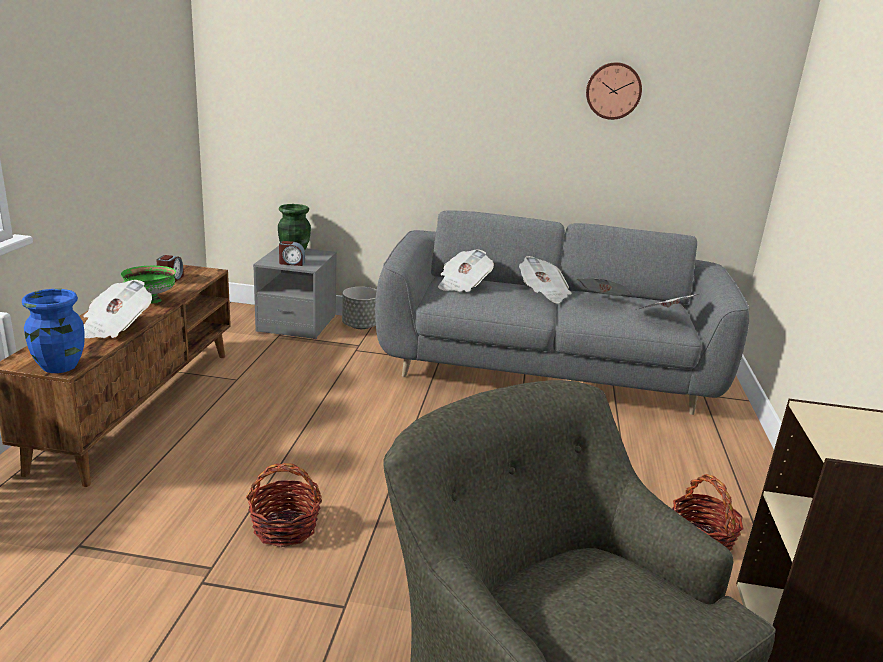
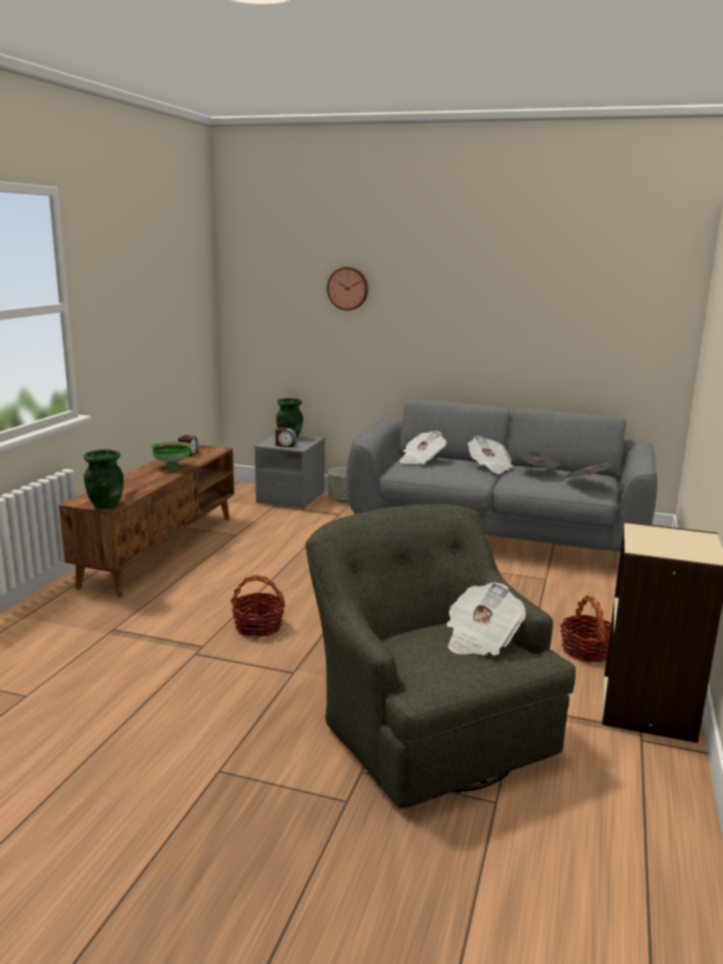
camera: 10 degrees right, 5 degrees down
blue vase [22,289,85,373] -> green vase [84,449,124,509]
newspaper [83,280,152,338] -> newspaper moved to [446,582,526,656]
wall clock [586,62,642,120] -> wall clock moved to [327,267,368,311]

